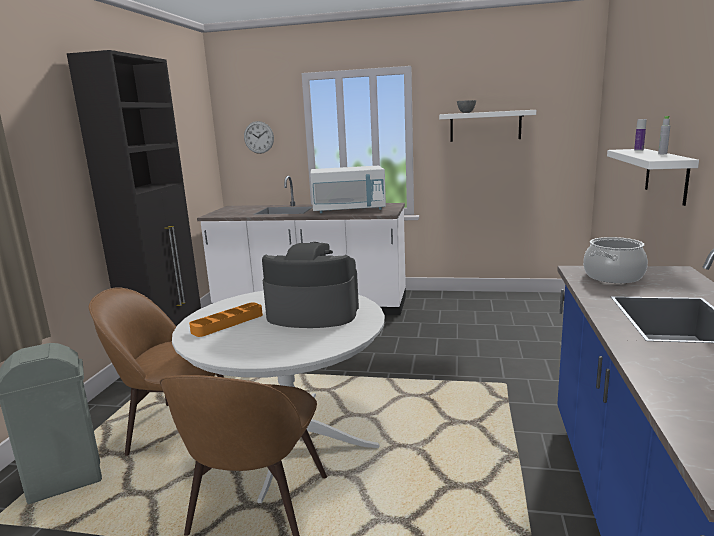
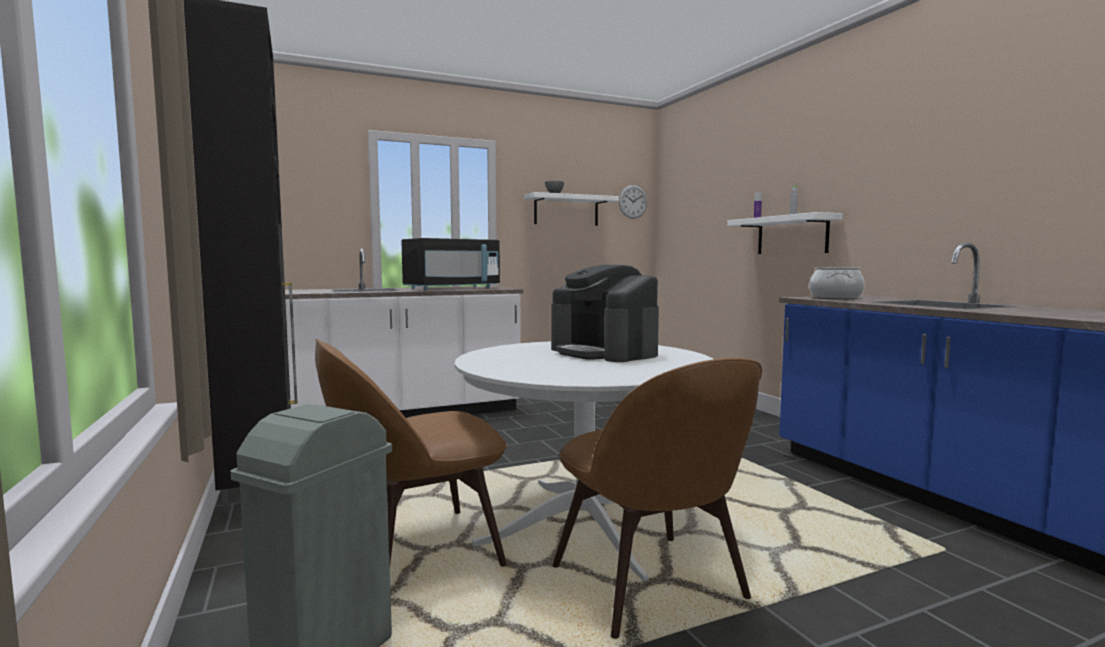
camera: 35 degrees left, 10 degrees down
orange tray [189,302,263,337] -> none
wall clock [244,121,274,154] -> wall clock moved to [619,185,647,219]
coffee machine [262,242,359,328] -> coffee machine turned 105 degrees counterclockwise [551,265,659,362]
white microwave [310,166,386,213] -> black microwave [401,238,500,290]

